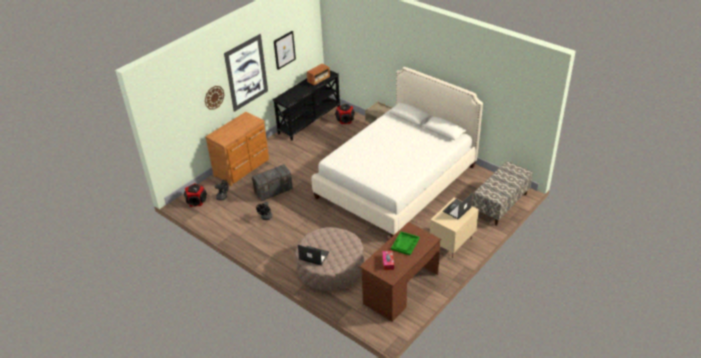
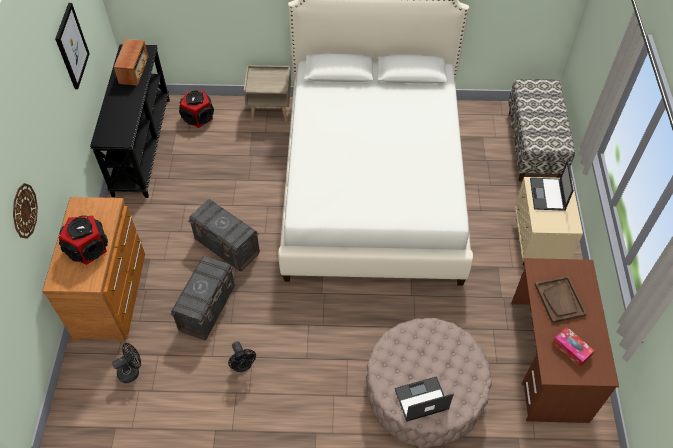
camera: 40 degrees left, 15 degrees up
speaker [184,183,207,207] -> speaker moved to [59,215,108,265]
picture [224,34,268,112] -> none
green tray [391,231,420,255] -> brown tray [535,276,587,323]
none -> grey storage box [188,199,260,271]

